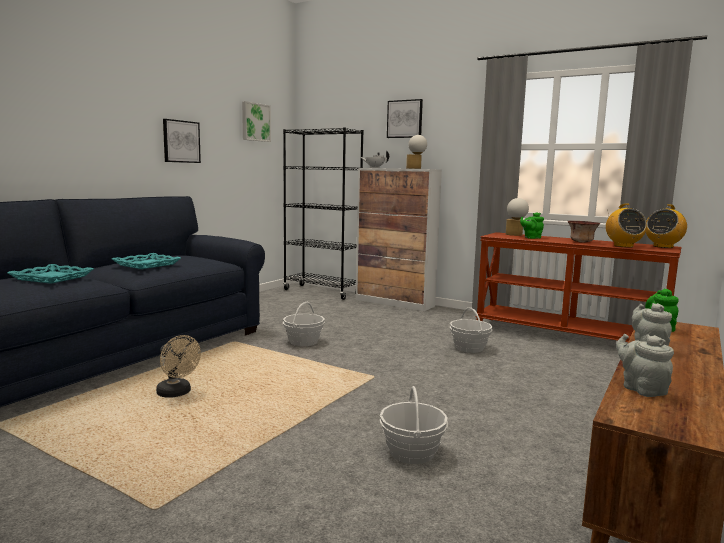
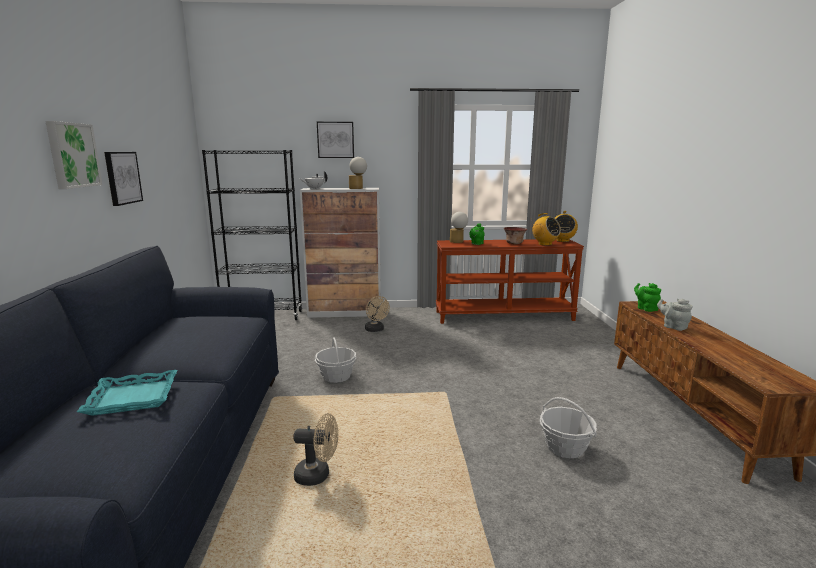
camera: 35 degrees left, 5 degrees up
turquoise tray [112,253,181,269] -> none
picture [242,101,271,142] -> picture moved to [46,121,102,189]
basket [450,307,493,353] -> none
grey teapot [616,334,674,397] -> none
none -> beige fan [365,296,390,332]

